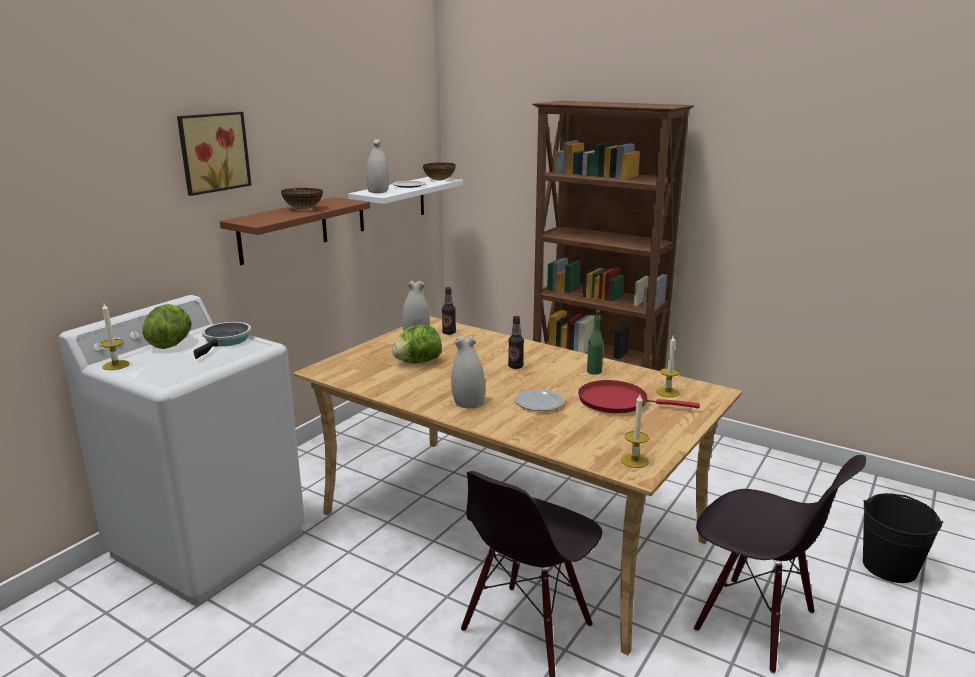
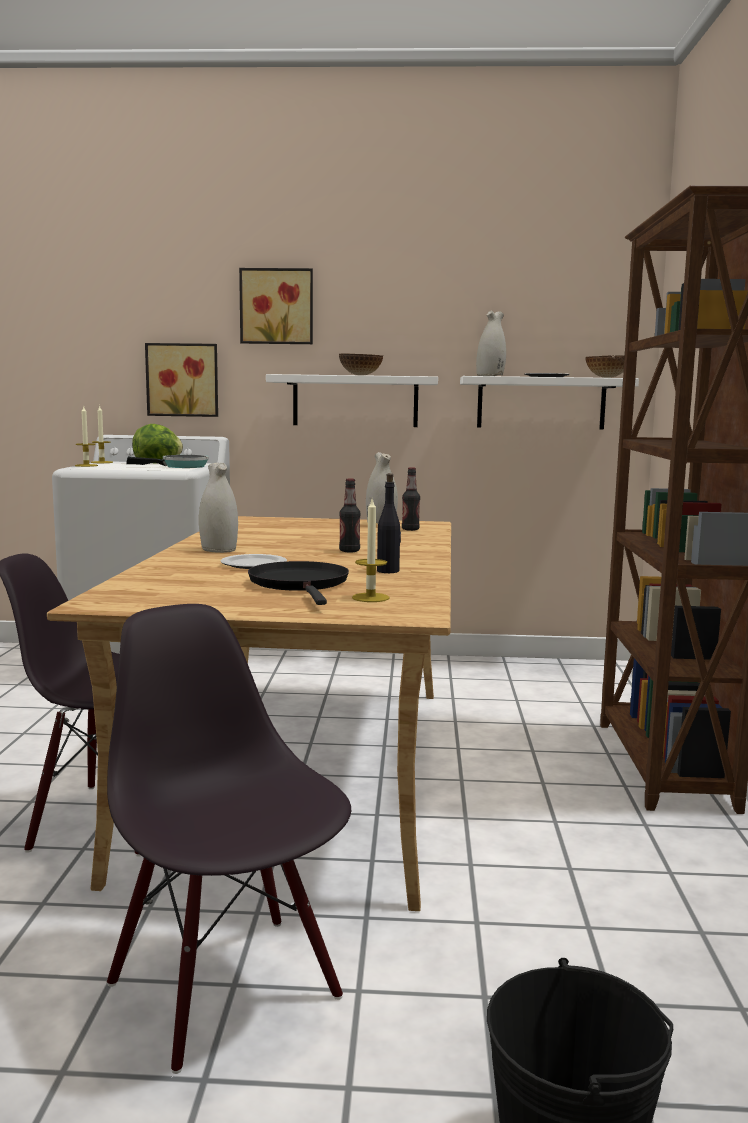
camera: 60 degrees right, 10 degrees down
brown shelf [220,197,370,265] -> white shelf [266,374,438,427]
lettuce [392,324,442,363] -> none
red frying pan [578,380,700,413] -> black frying pan [248,561,349,605]
green bottle [587,310,603,375] -> black bottle [377,473,401,573]
candle [621,394,649,468] -> candle moved to [75,407,98,467]
black chair [694,455,866,674] -> black chair turned 135 degrees clockwise [107,604,351,1074]
none -> picture [145,343,218,417]

